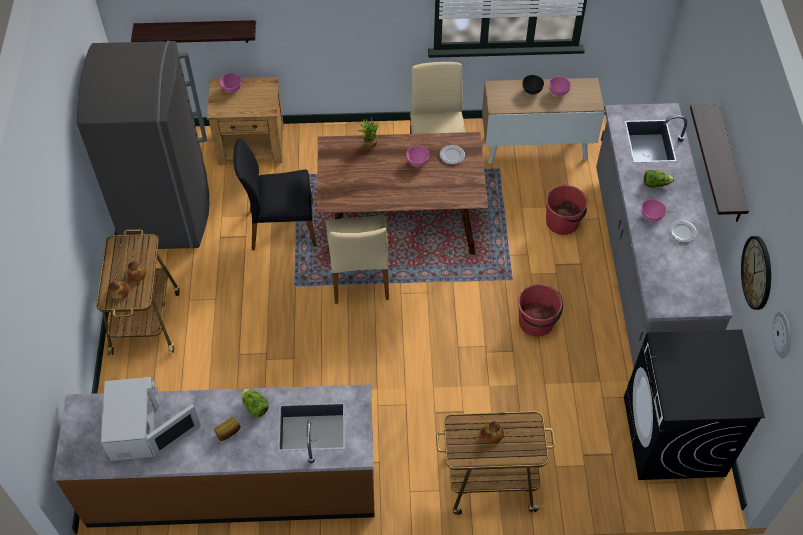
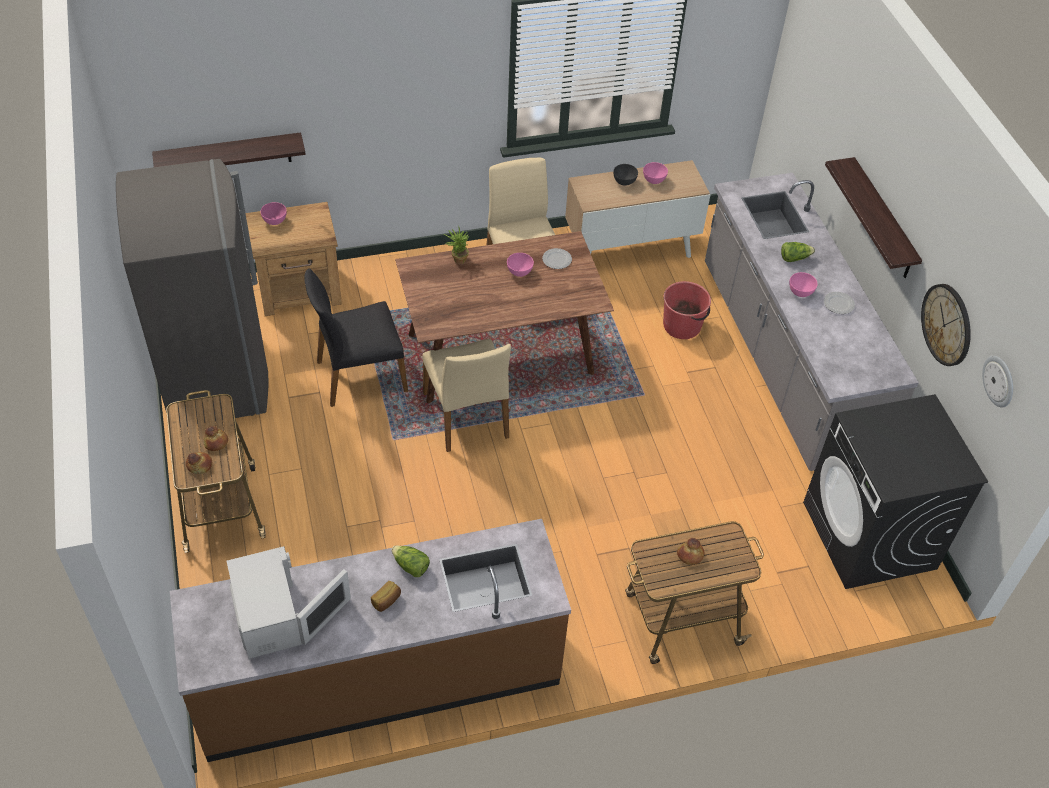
camera: 15 degrees left, 5 degrees down
red bucket [518,284,563,337] -> none

